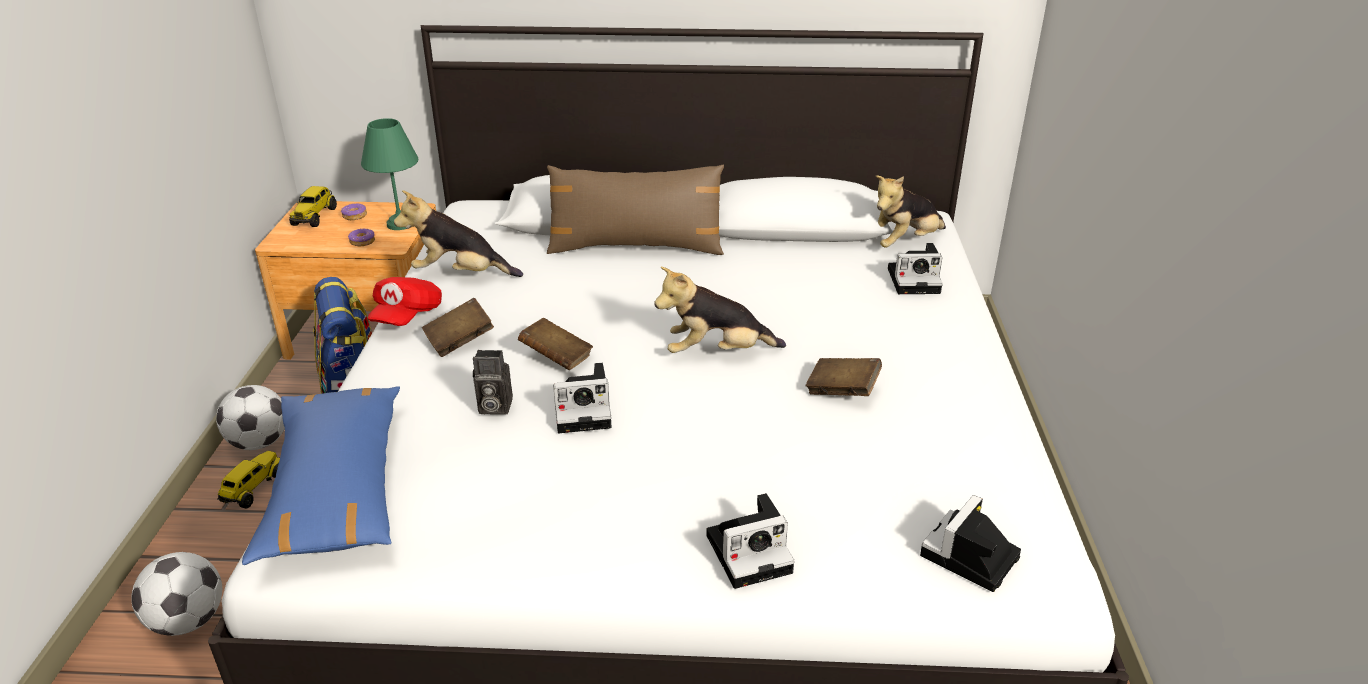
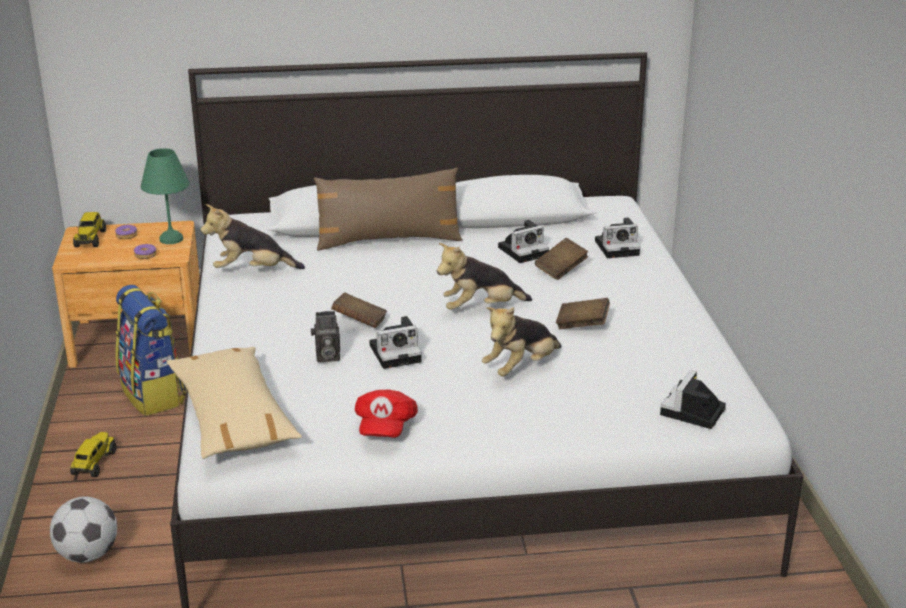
camera: 10 degrees left, 5 degrees down
football [216,385,285,450] -> none
blue pillow [242,386,400,565] -> beige pillow [167,347,302,459]
red cap [368,277,442,326] -> red cap moved to [355,390,418,438]
brown book [422,298,494,357] -> brown book moved to [535,238,588,280]
camera [706,493,794,589] -> camera moved to [498,220,549,263]
plush toy [876,175,946,248] -> plush toy moved to [482,307,561,376]

